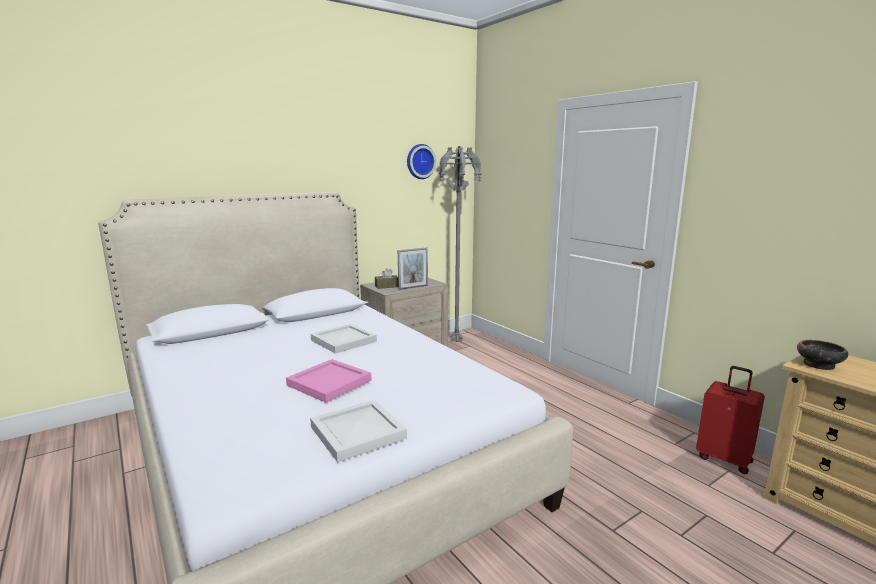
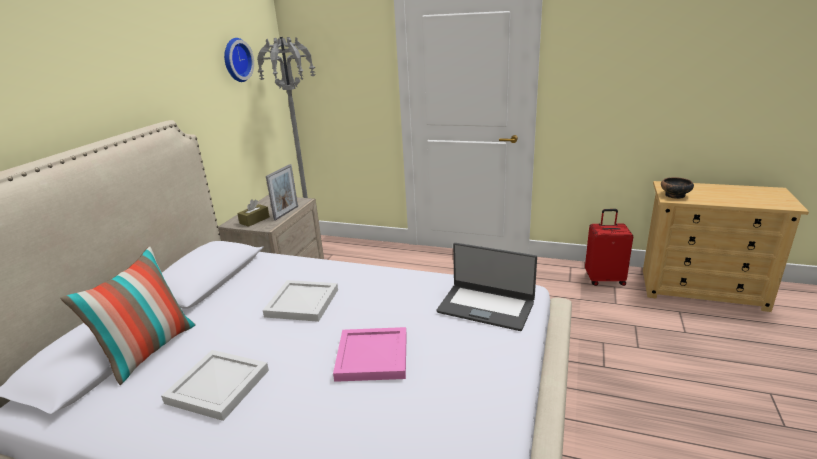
camera: 35 degrees left, 10 degrees up
white tray [310,400,407,463] -> white tray moved to [161,350,269,421]
none -> pillow [61,246,196,385]
none -> laptop [436,243,537,331]

